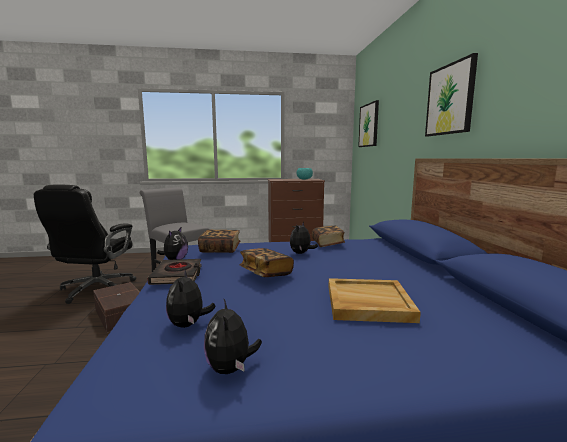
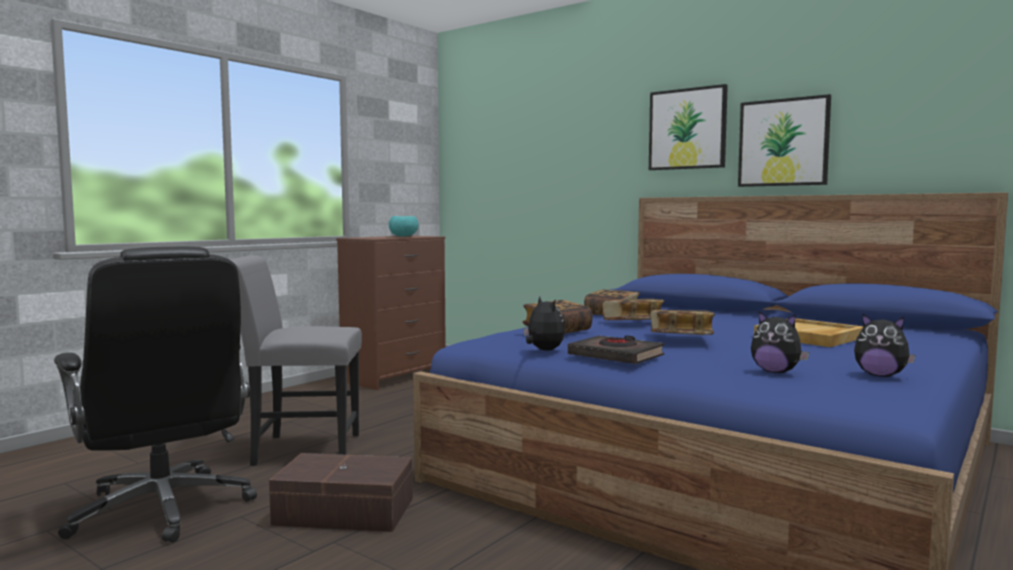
camera: 45 degrees left, 5 degrees down
plush toy [290,222,318,254] -> book [602,299,664,320]
picture [358,100,379,147] -> picture moved to [738,94,831,187]

